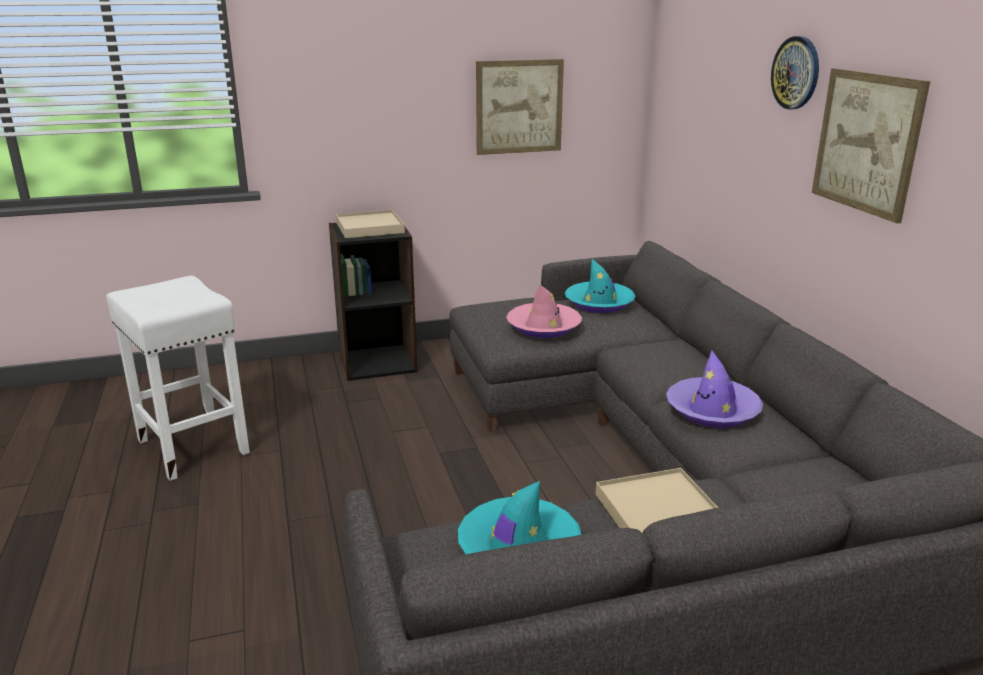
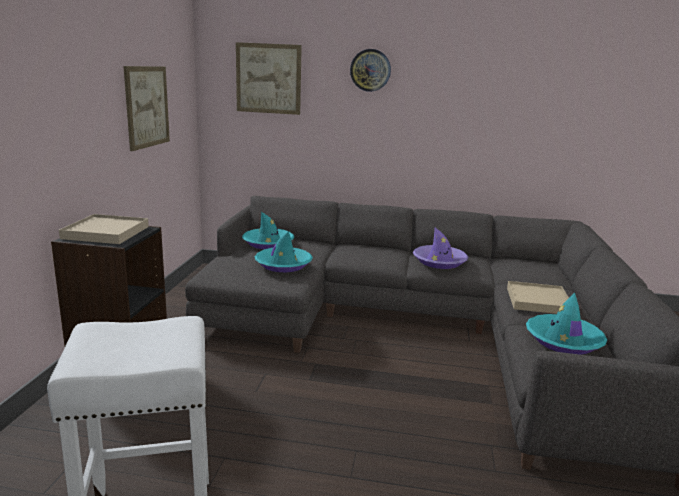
camera: 65 degrees left, 5 degrees down
pink hat [506,285,582,338] -> turquoise hat [255,231,313,272]
picture [812,68,930,223] -> picture moved to [236,42,302,115]

